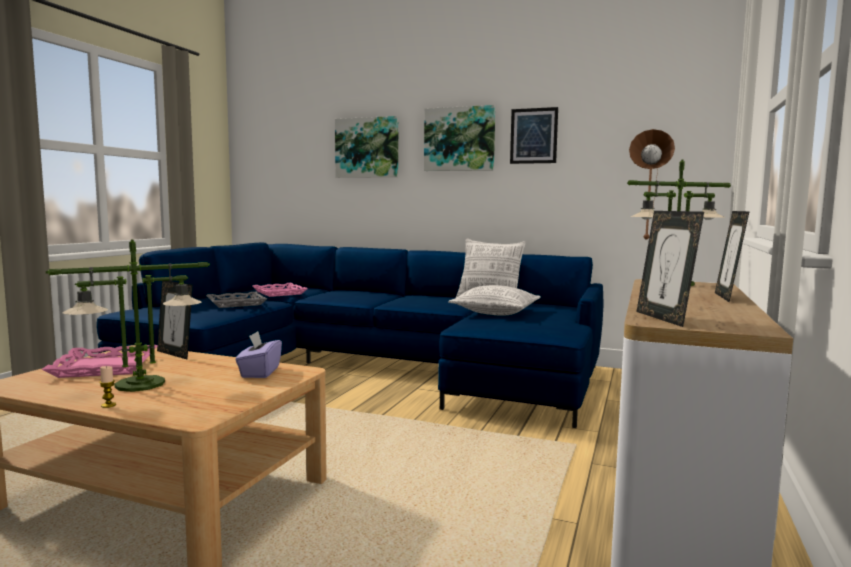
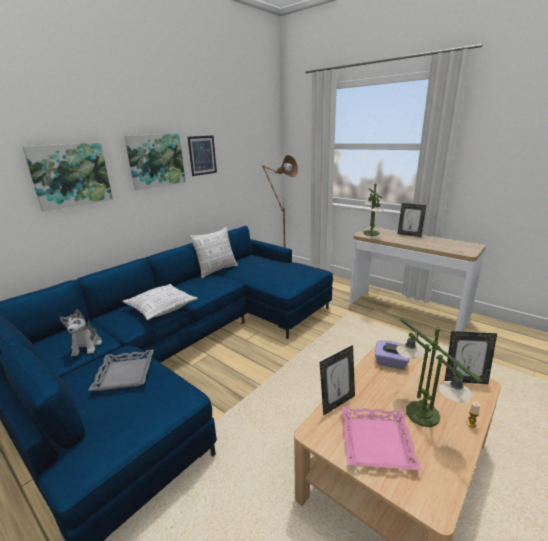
camera: 70 degrees left, 15 degrees up
pink tray [252,283,308,297] -> plush toy [59,309,102,357]
pillow [449,285,541,316] -> pillow moved to [123,284,198,320]
picture frame [636,211,704,327] -> picture frame moved to [445,331,497,384]

